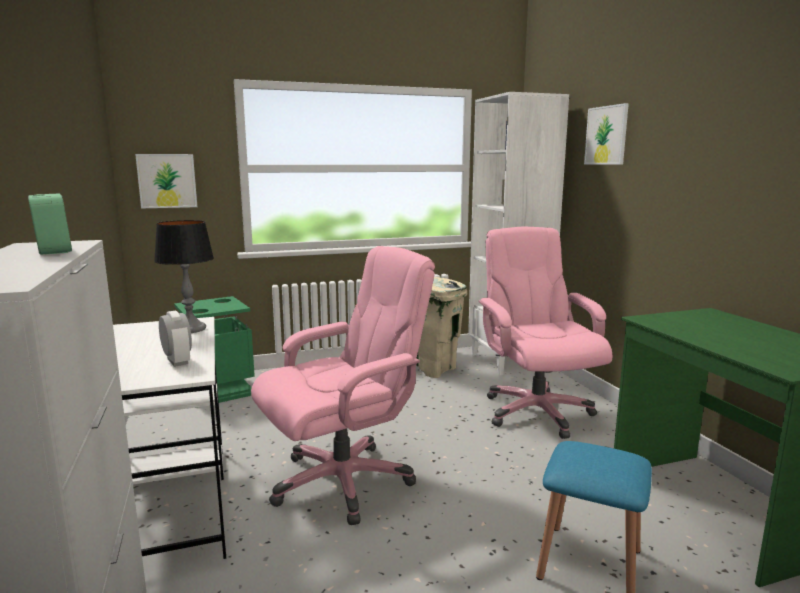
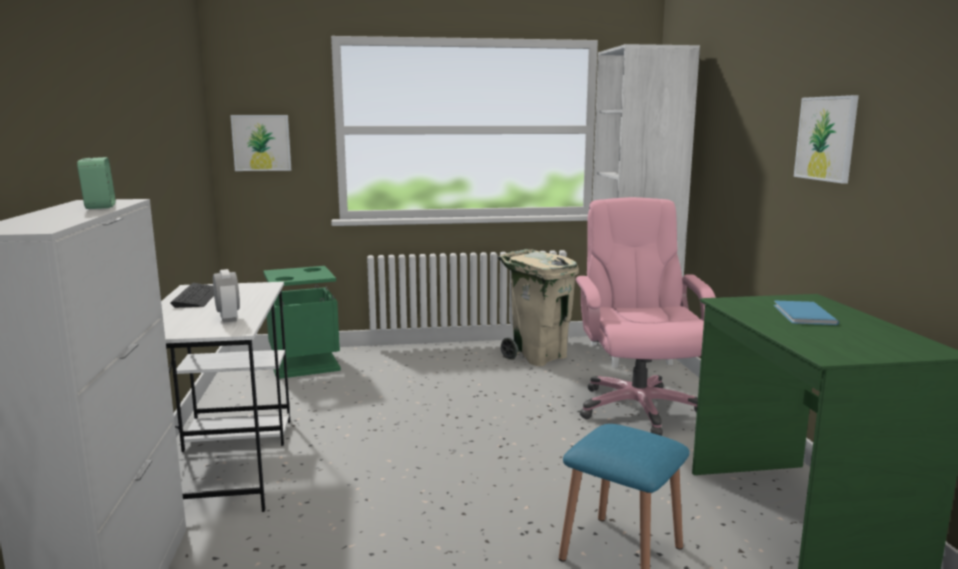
camera: 10 degrees right, 0 degrees up
table lamp [154,220,214,333] -> none
pink office chair [251,246,435,525] -> none
picture [584,103,629,165] -> picture moved to [794,95,859,184]
none -> keyboard [170,283,214,308]
none -> blue book [773,301,839,325]

